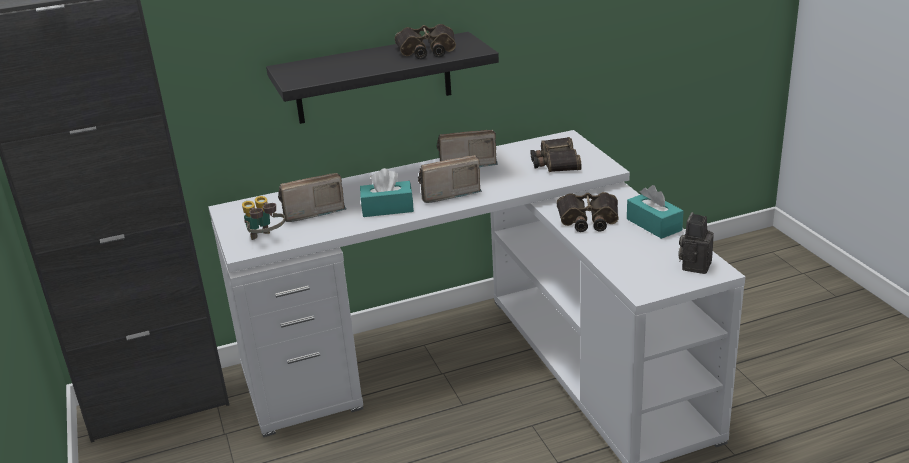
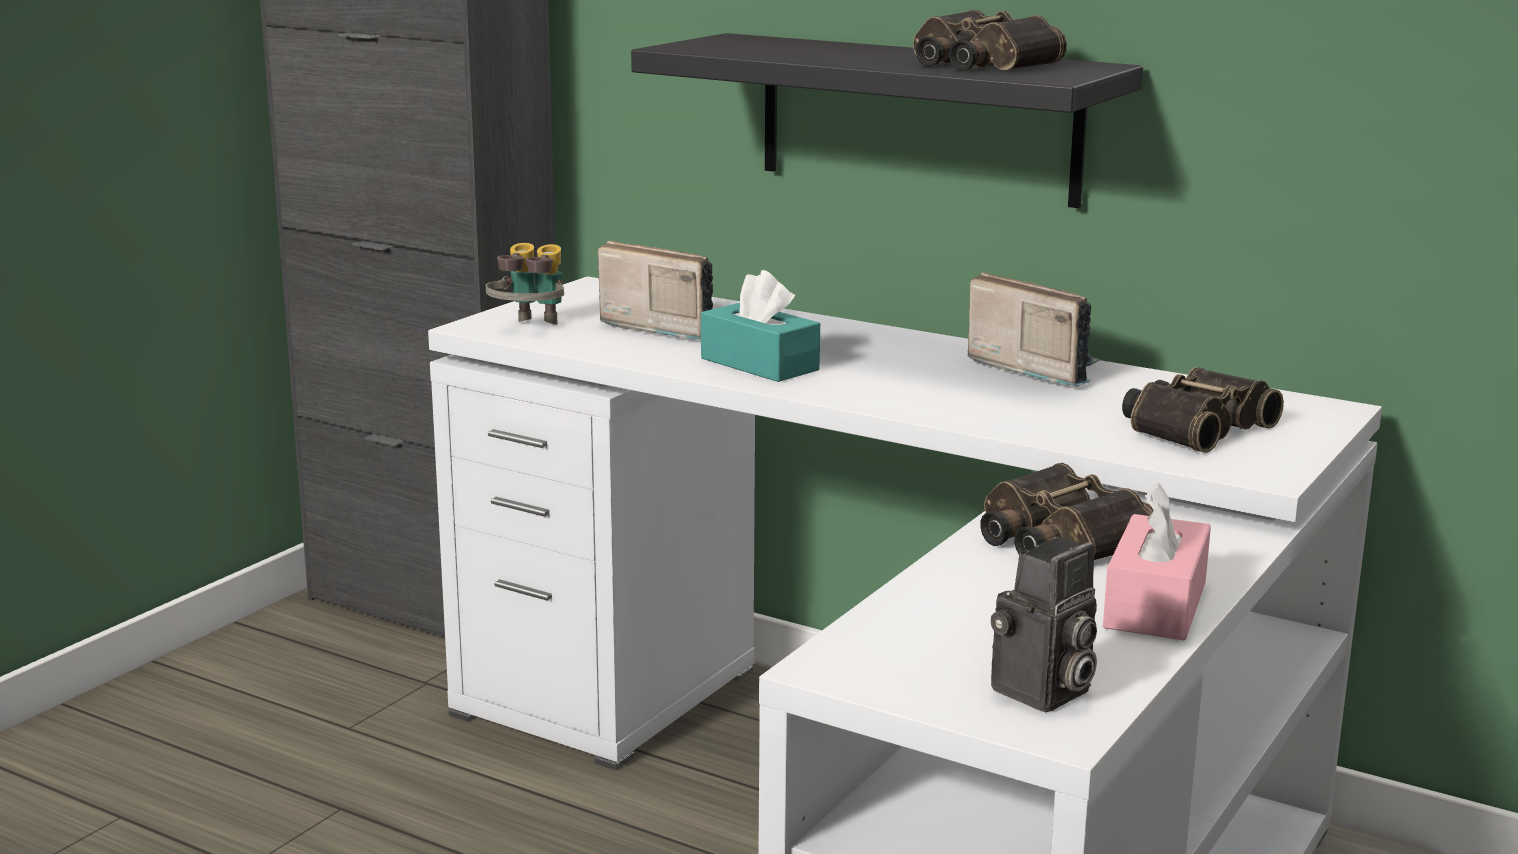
camera: 50 degrees right, 10 degrees down
radio [418,155,482,203] -> none
turquoise tissue box [627,185,684,239] -> pink tissue box [1103,483,1211,641]
camera [678,212,714,274] -> camera turned 150 degrees clockwise [991,537,1097,712]

